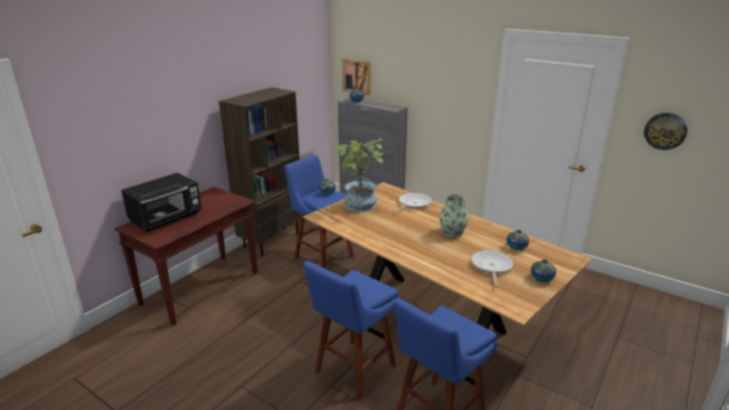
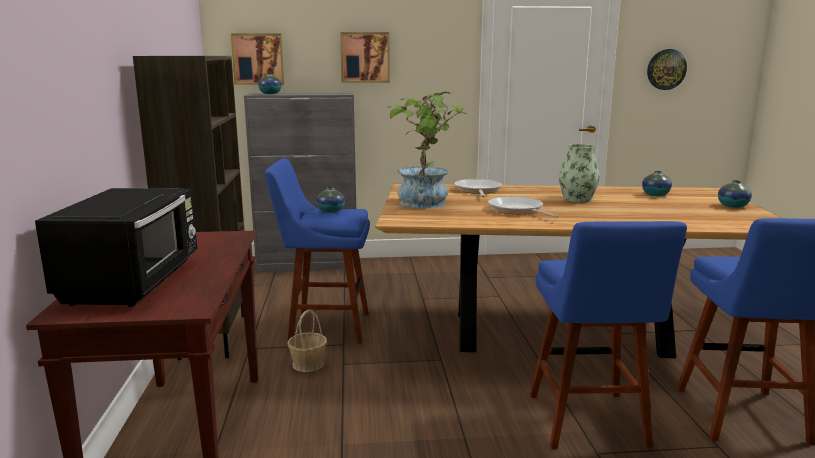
camera: 40 degrees left, 10 degrees down
frying pan [472,250,514,288] -> frying pan moved to [488,196,559,218]
none -> basket [288,309,327,372]
none -> picture [340,32,390,83]

